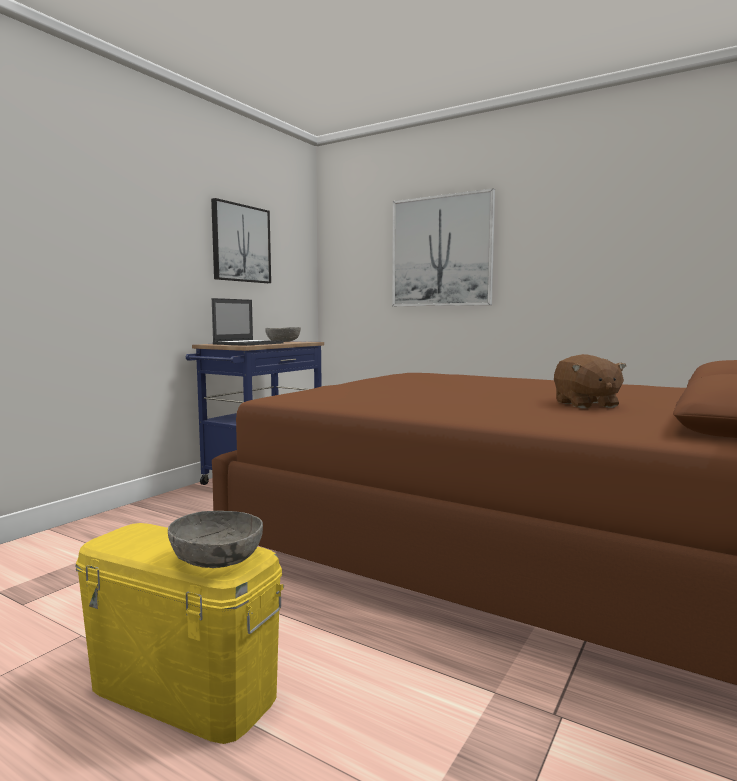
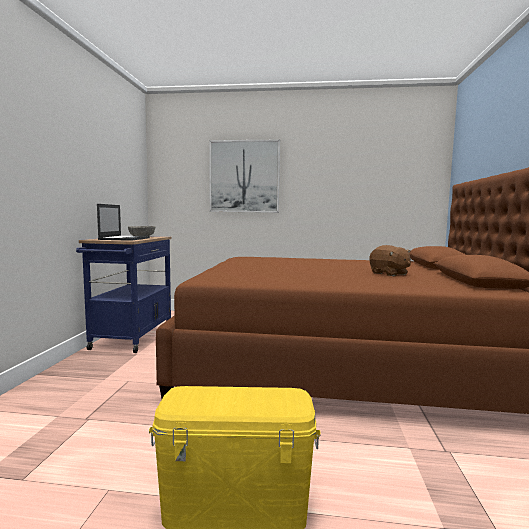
camera: 25 degrees left, 0 degrees up
grey bowl [168,511,263,568] -> none
picture [211,198,271,283] -> none

